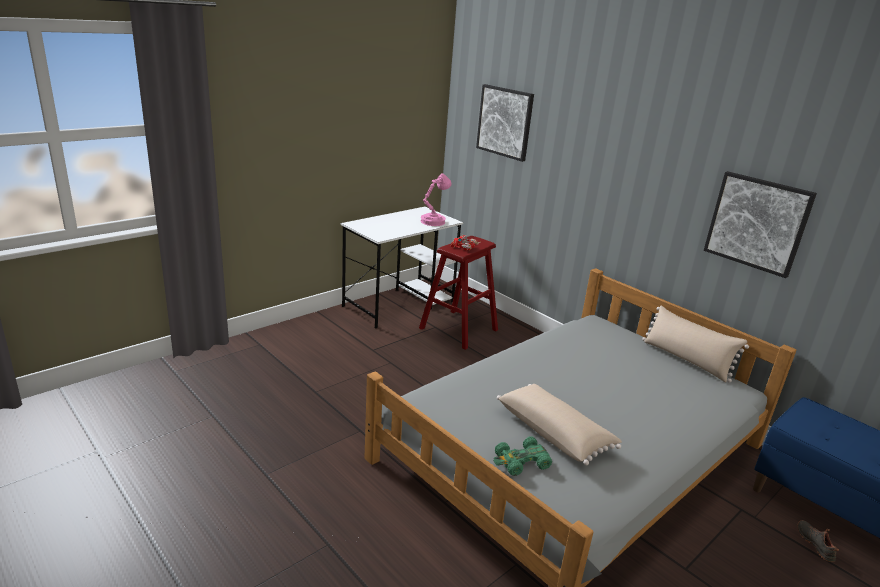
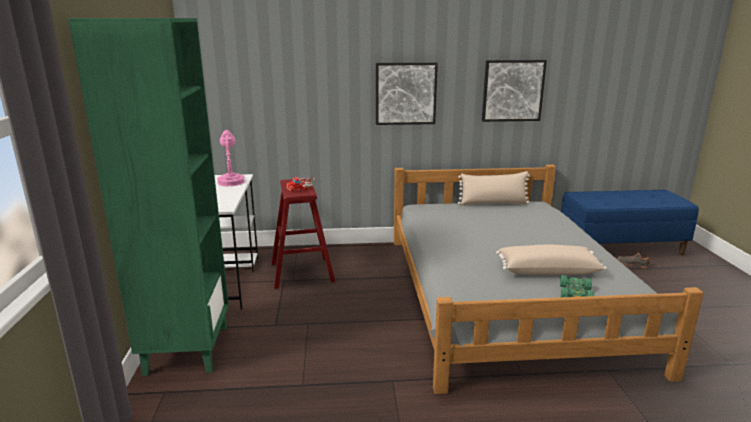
camera: 50 degrees left, 5 degrees down
picture [476,84,534,162] -> picture moved to [376,62,438,125]
none -> green bookcase [68,18,229,376]

